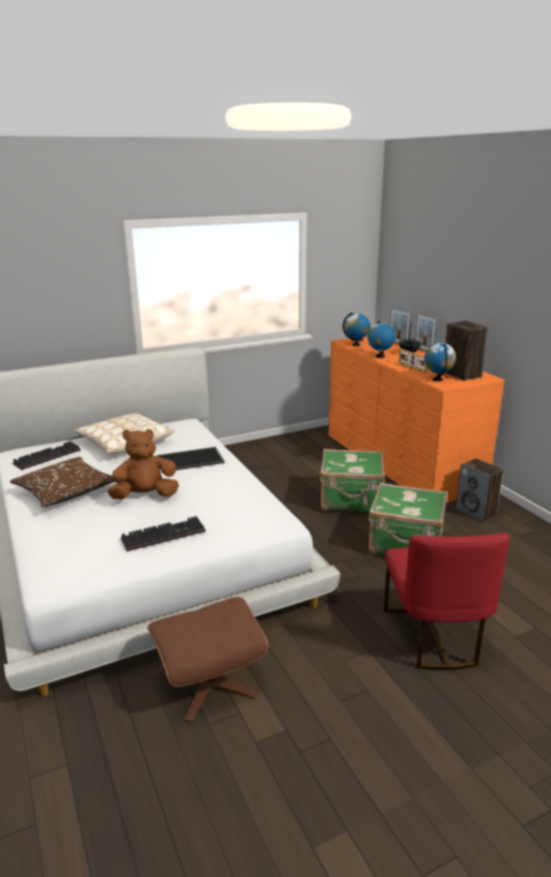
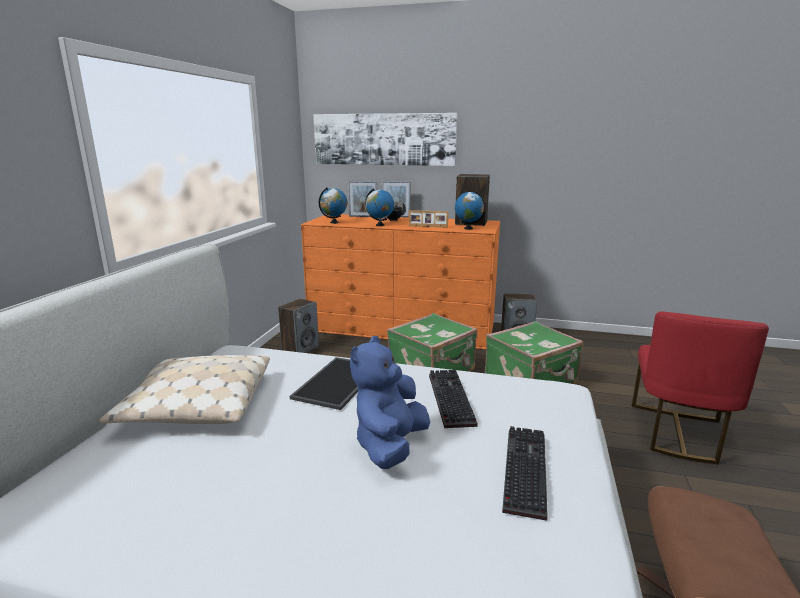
camera: 50 degrees left, 5 degrees down
brown pillow [10,457,114,507] -> none
keyboard [13,441,81,470] -> keyboard moved to [429,370,478,428]
brown plush toy [107,429,179,499] -> blue plush toy [350,336,430,469]
red chair [383,533,510,670] -> red chair turned 75 degrees clockwise [632,311,769,464]
none -> speaker [278,299,319,353]
none -> picture [313,113,457,166]

